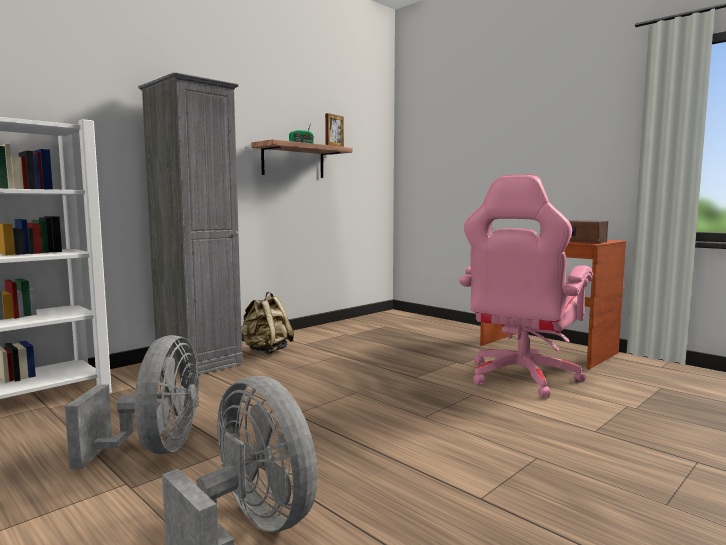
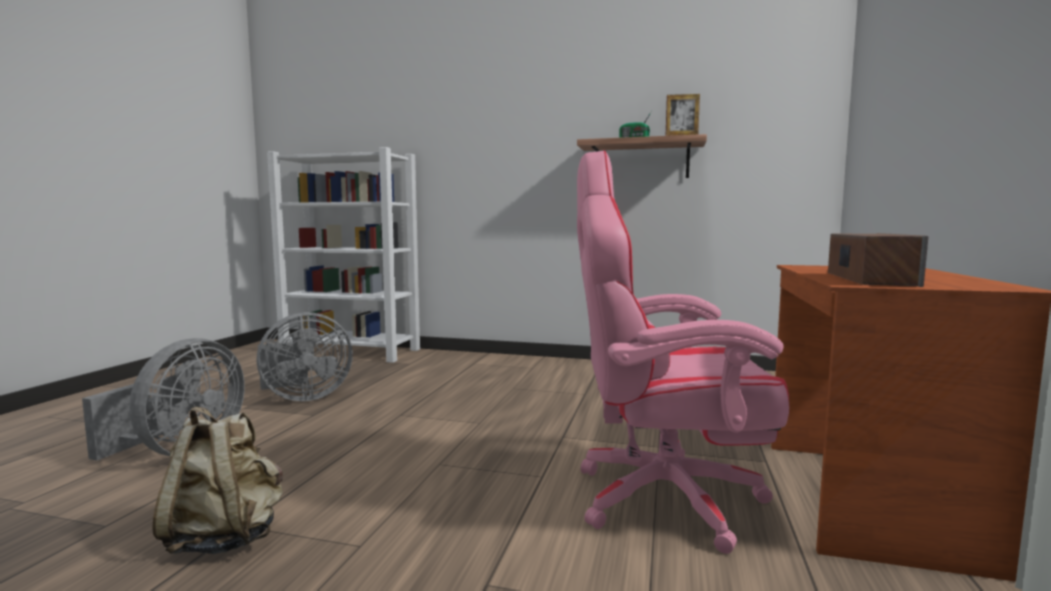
camera: 60 degrees right, 0 degrees up
grey cabinet [138,73,243,375] -> none
beige backpack [241,292,294,354] -> beige backpack moved to [152,407,283,554]

